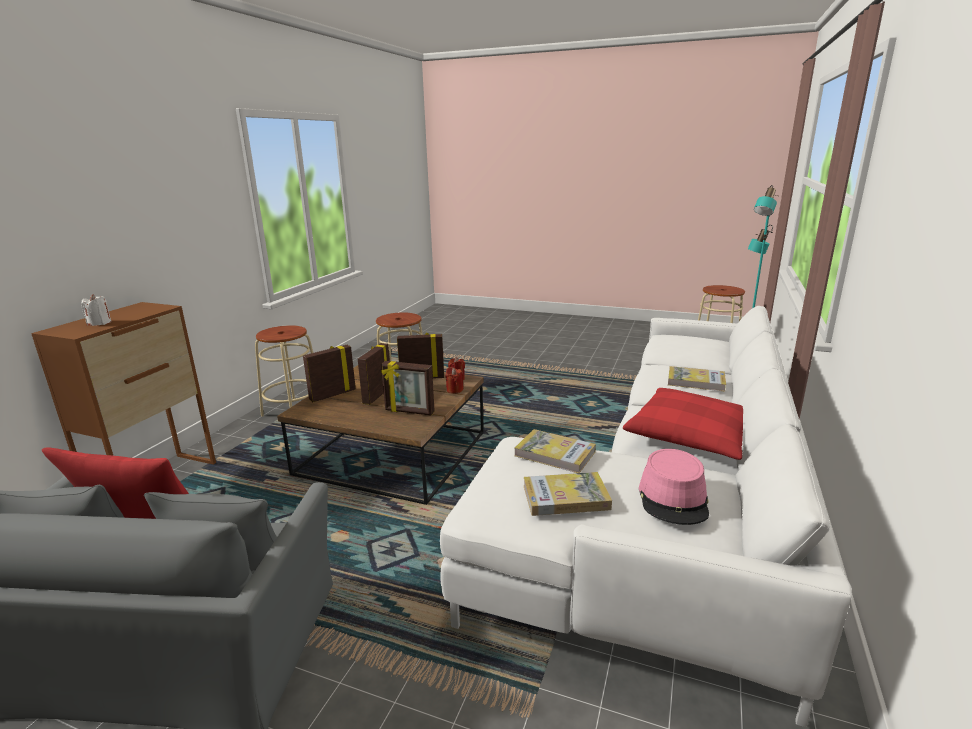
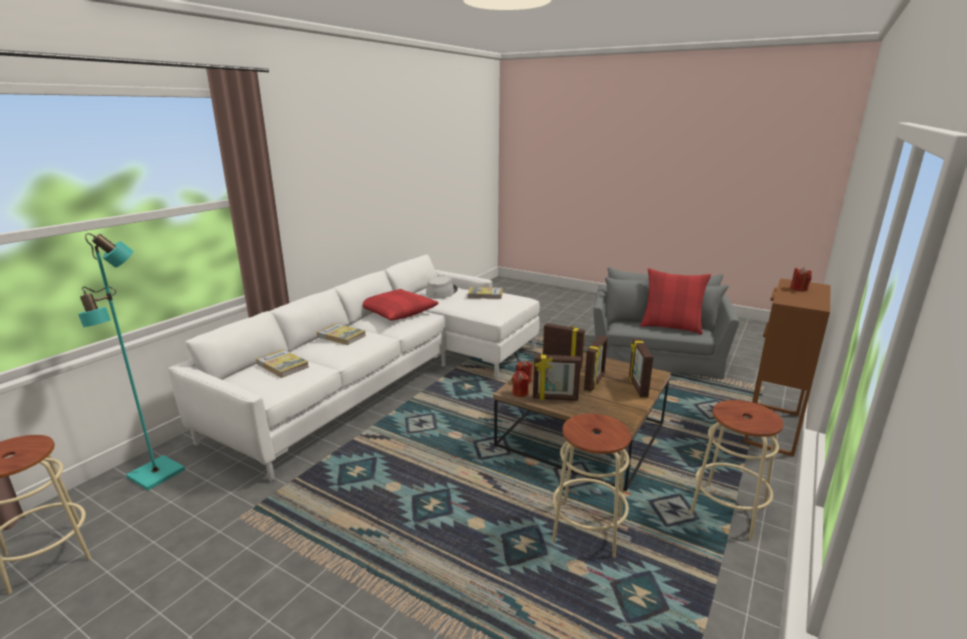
camera: 170 degrees left, 0 degrees up
white candle [81,294,111,326] -> red candle [790,267,812,292]
picture frame [303,345,356,402] -> picture frame turned 120 degrees clockwise [629,339,653,397]
book [515,429,596,473] -> book moved to [256,349,309,378]
pink hat [639,449,709,525] -> grey hat [426,276,458,299]

